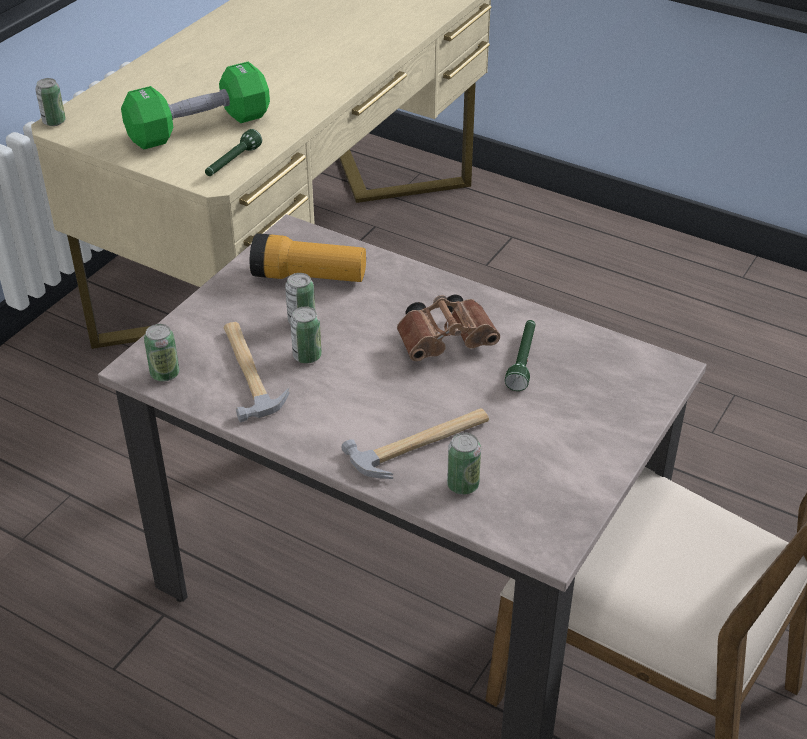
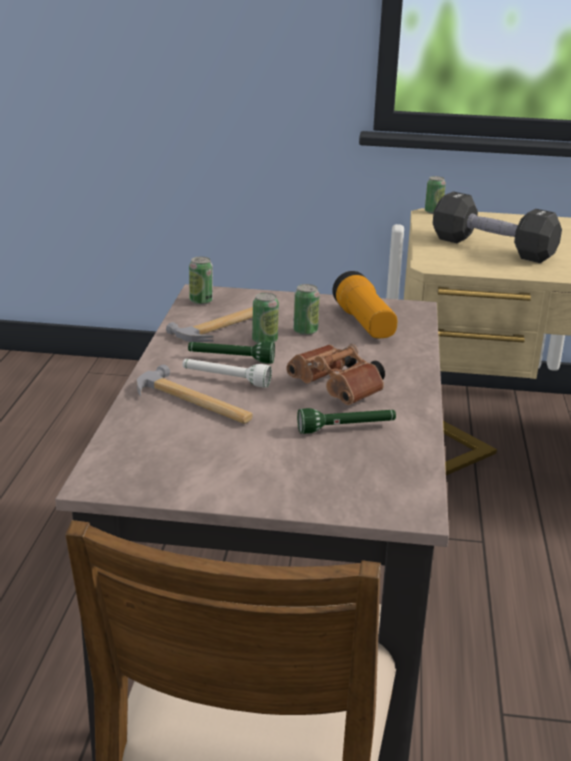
camera: 65 degrees right, 15 degrees down
green dumbbell [121,62,270,149] -> black dumbbell [433,192,562,263]
green flashlight [205,129,262,176] -> green flashlight moved to [188,342,275,364]
can [447,433,481,495] -> none
none -> white flashlight [183,359,272,388]

